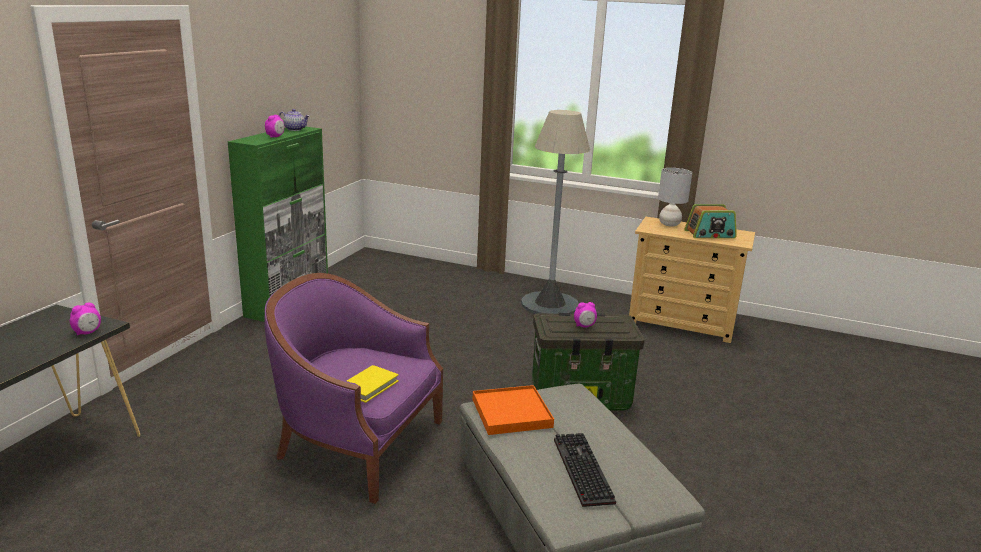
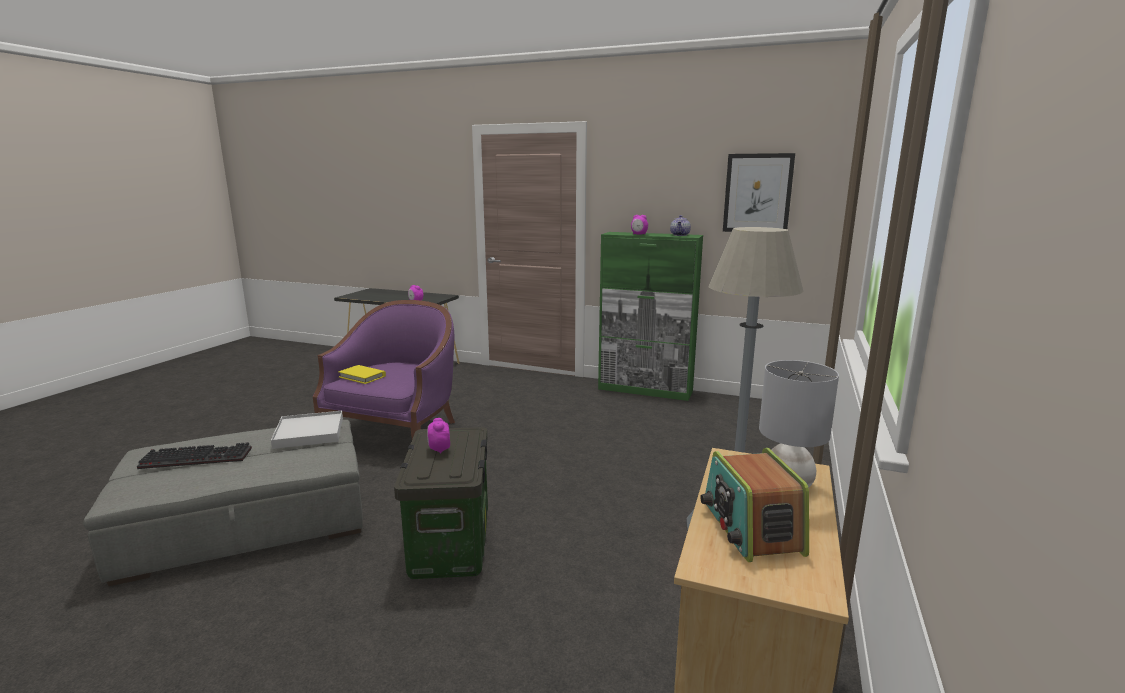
camera: 90 degrees right, 5 degrees down
orange tray [472,385,554,435] -> white tray [271,411,343,449]
none -> picture [723,153,795,232]

